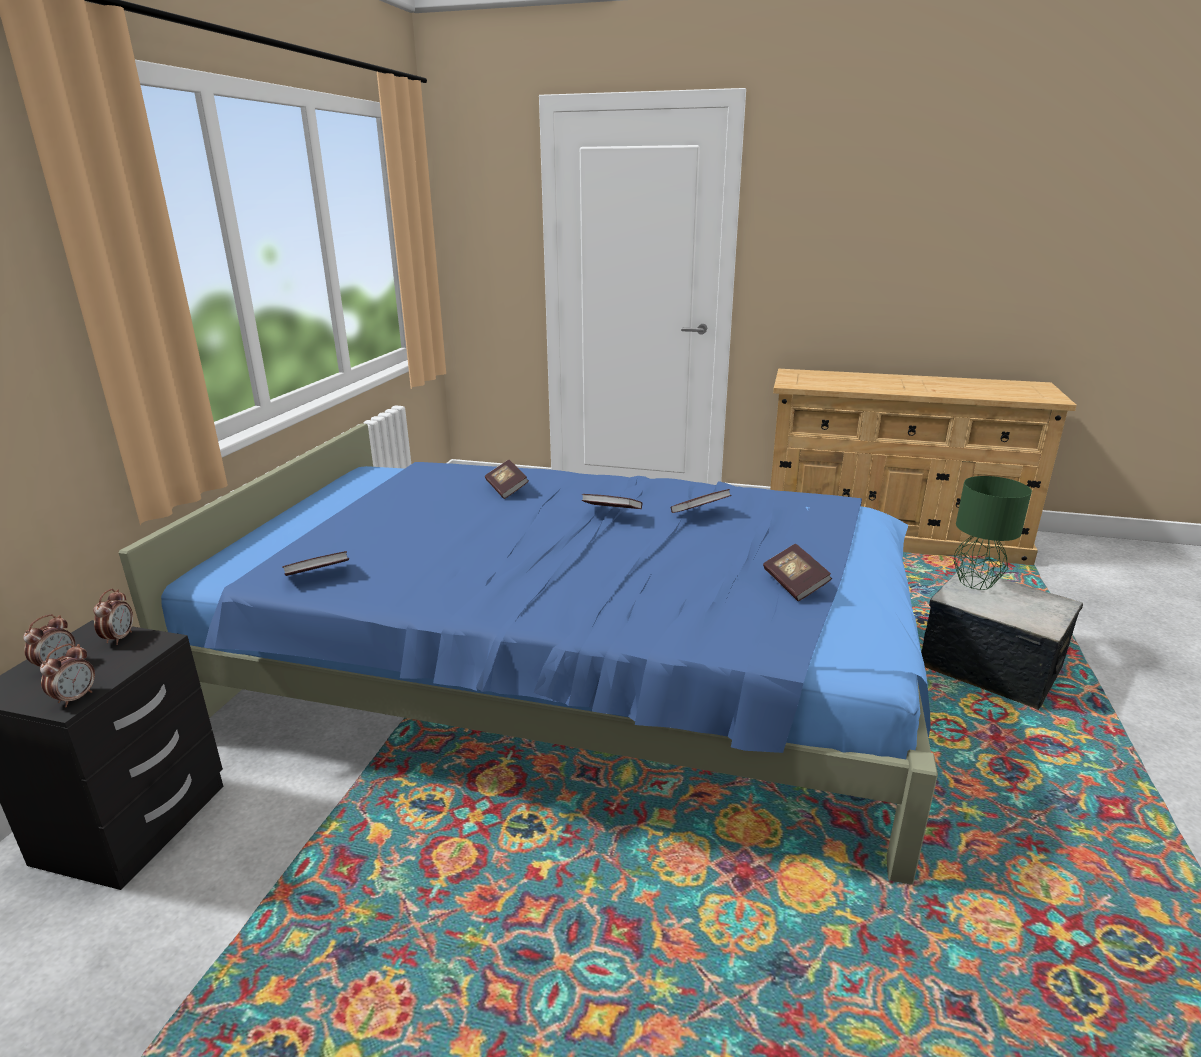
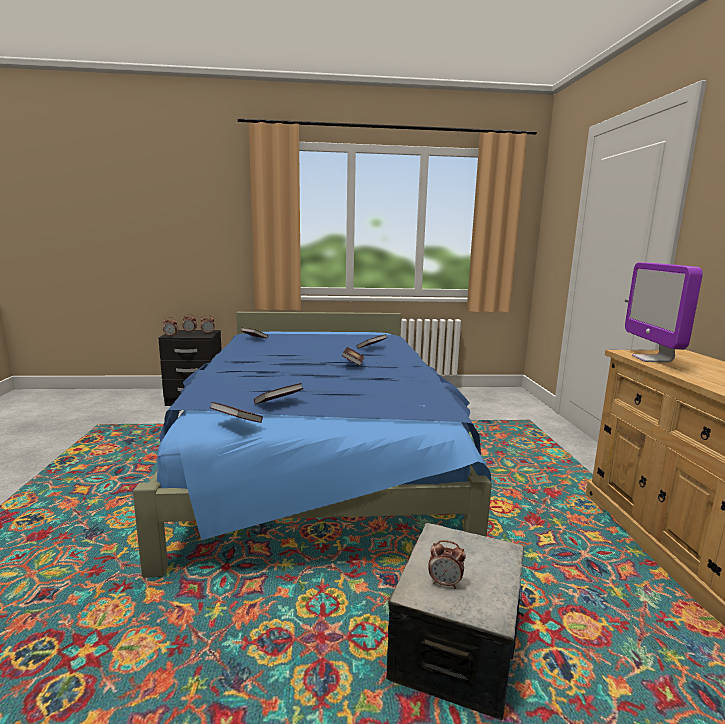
camera: 70 degrees right, 10 degrees down
book [671,489,732,513] -> book moved to [210,402,263,423]
green table lamp [954,476,1032,590] -> none
none -> alarm clock [428,540,466,589]
none -> monitor [625,262,703,363]

